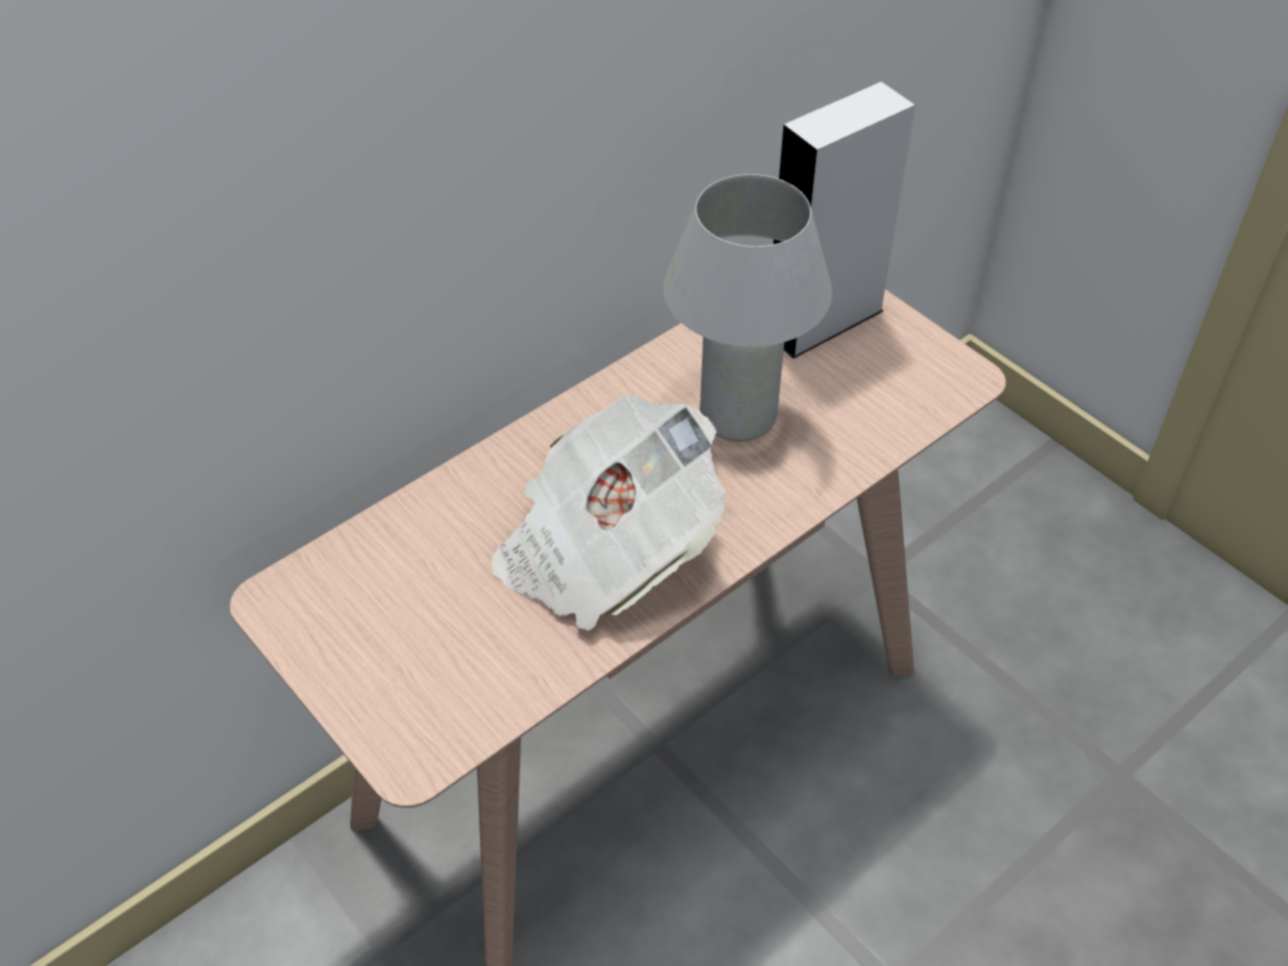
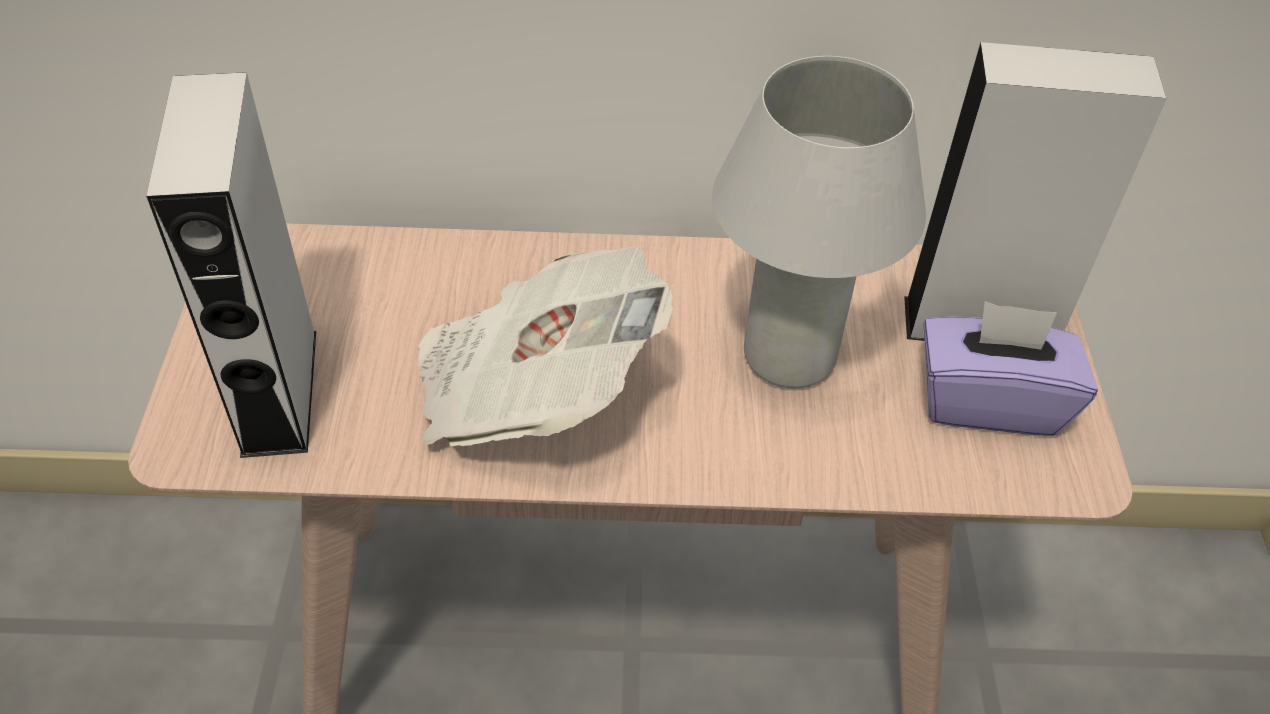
camera: 40 degrees right, 0 degrees up
none -> grey speaker [146,72,316,458]
none -> purple tissue box [923,301,1098,436]

